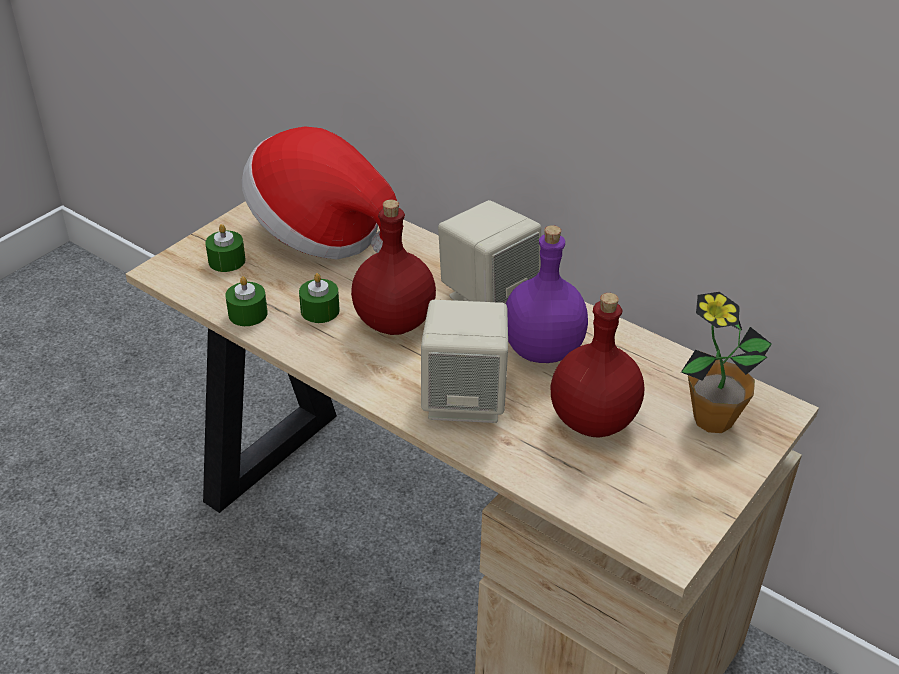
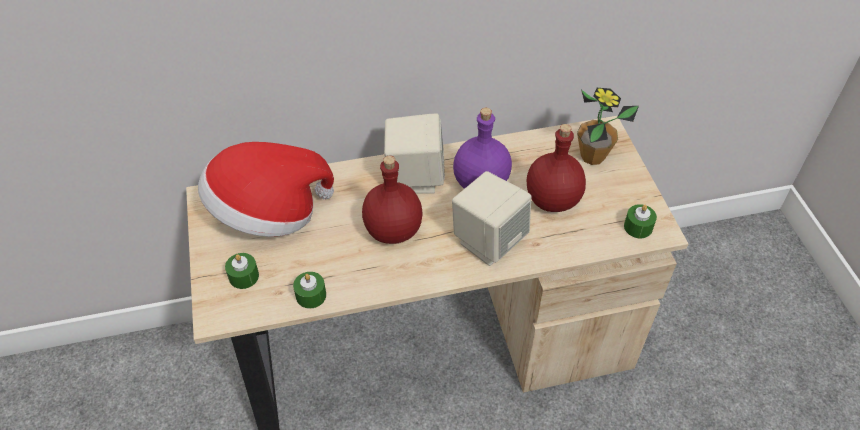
camera: 50 degrees left, 10 degrees up
green candle [299,273,340,323] -> green candle moved to [624,204,657,238]

